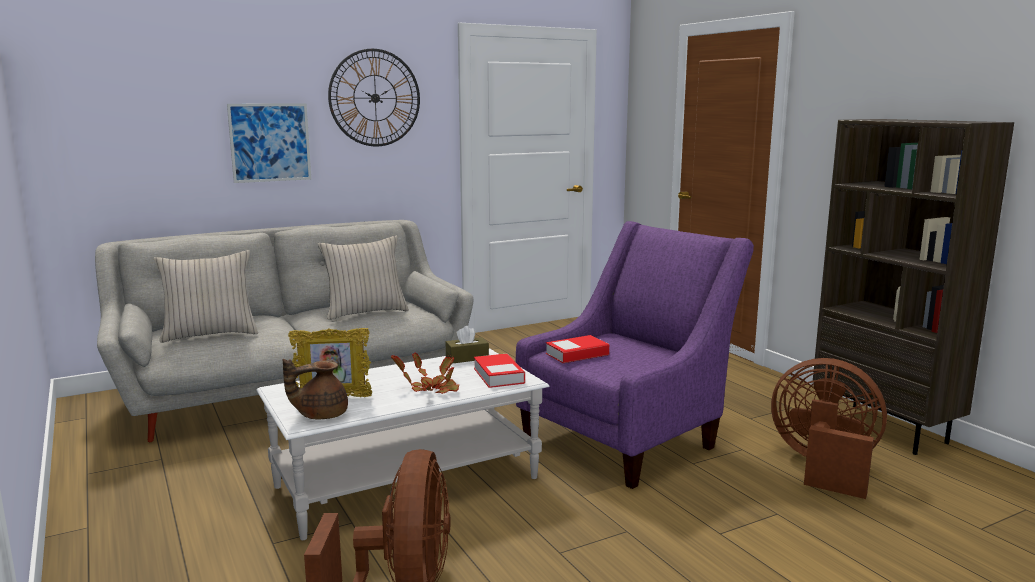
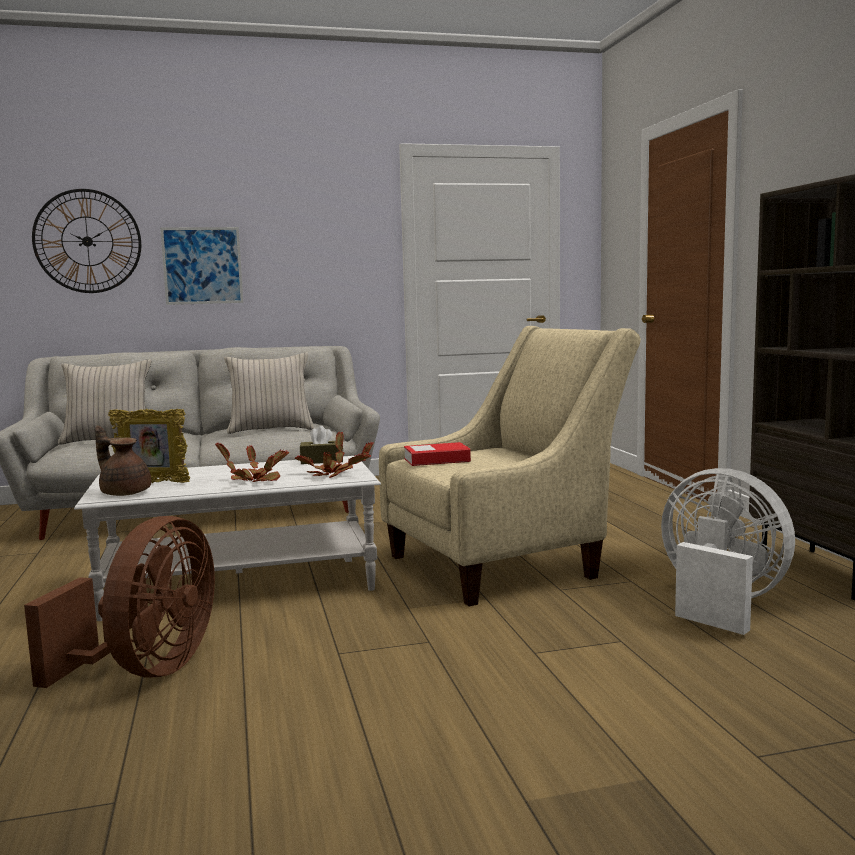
camera: 15 degrees right, 5 degrees down
brown teapot [283,359,348,419] -> brown teapot turned 45 degrees clockwise [95,426,151,496]
wall clock [328,49,420,146] -> wall clock moved to [32,189,141,293]
book [474,353,525,388] -> potted plant [295,431,374,478]
purple armchair [516,221,754,489] -> beige armchair [379,326,641,607]
brown fan [771,358,887,499] -> white fan [661,468,795,635]

